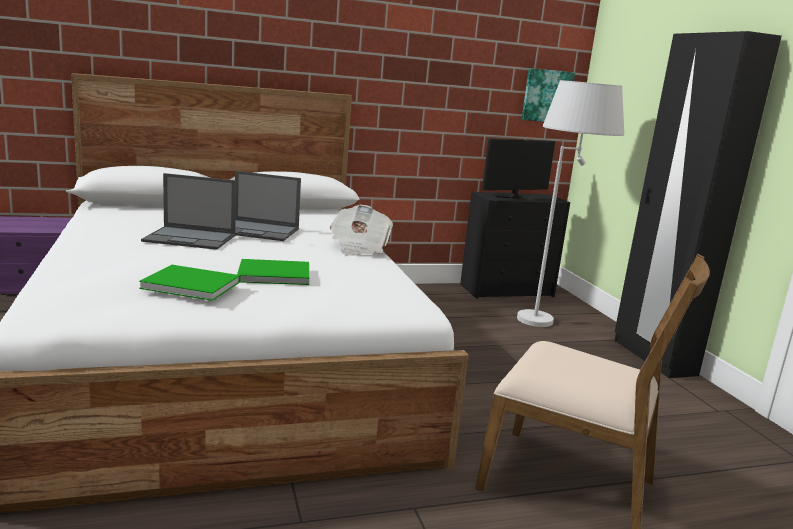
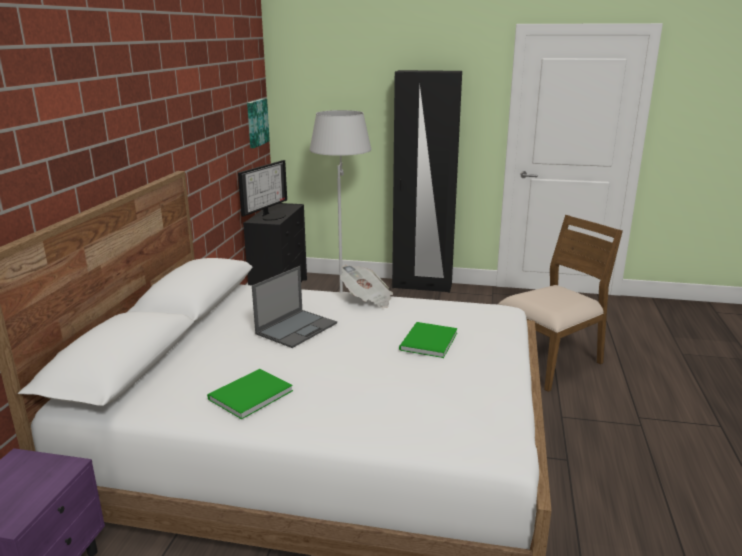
camera: 60 degrees left, 5 degrees up
green book [139,265,241,301] -> green book moved to [207,369,293,419]
laptop [141,173,236,250] -> none
monitor [482,139,555,199] -> monitor turned 150 degrees counterclockwise [238,160,287,221]

